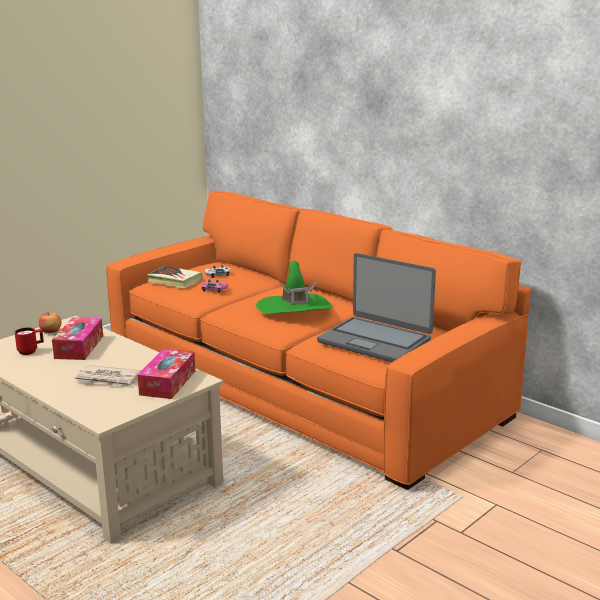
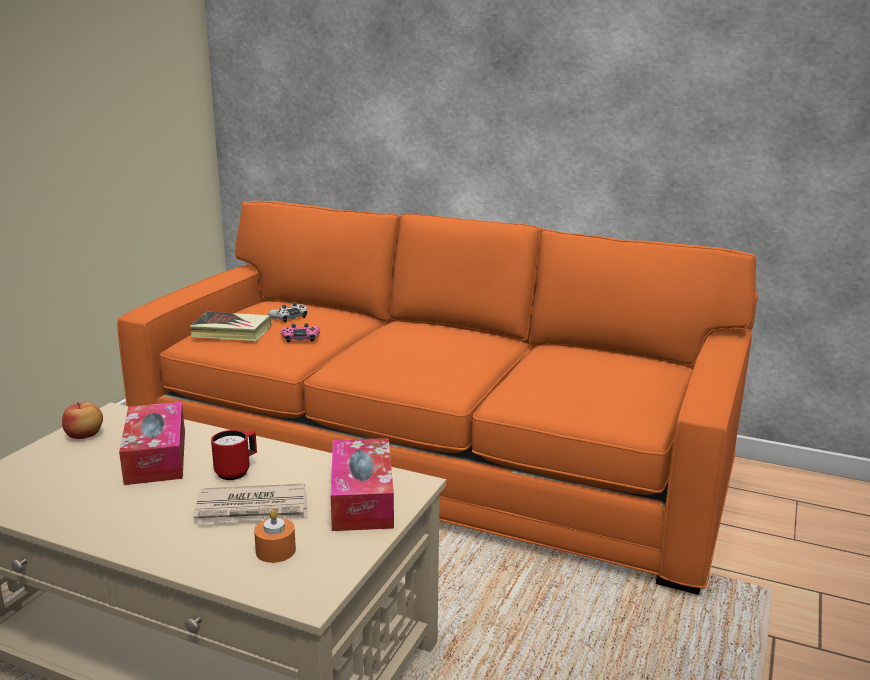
camera: 20 degrees left, 0 degrees up
red mug [14,327,44,355] -> red mug moved to [211,430,257,480]
green hat [256,261,333,314] -> none
laptop [317,253,436,362] -> none
none -> orange candle [254,510,296,563]

